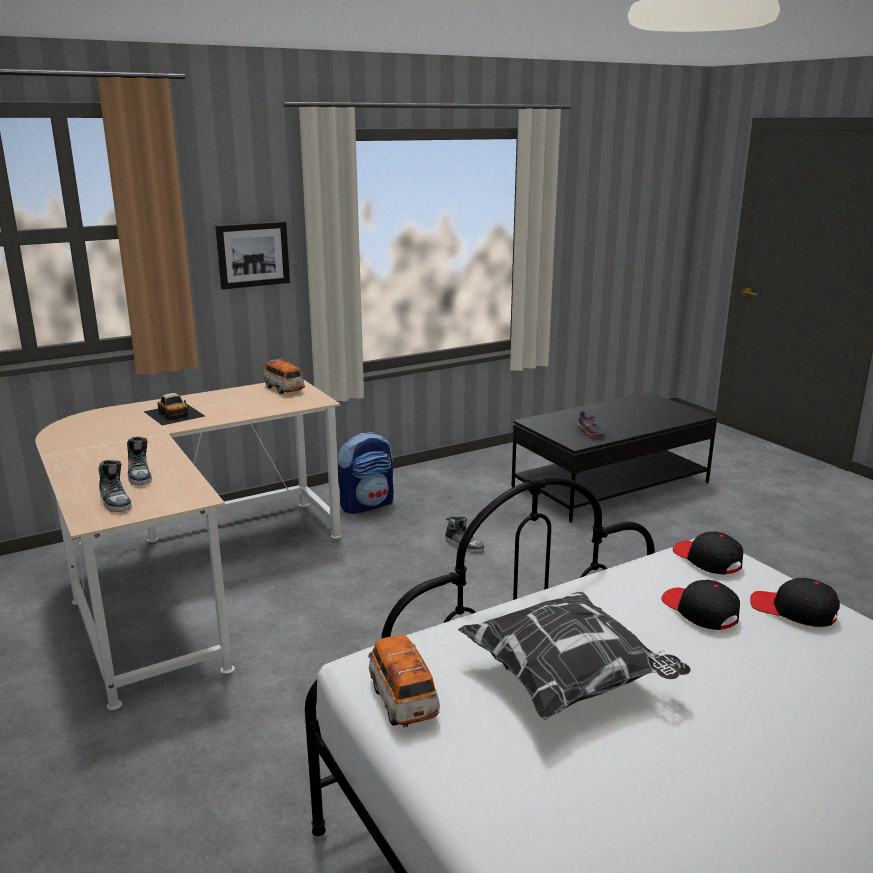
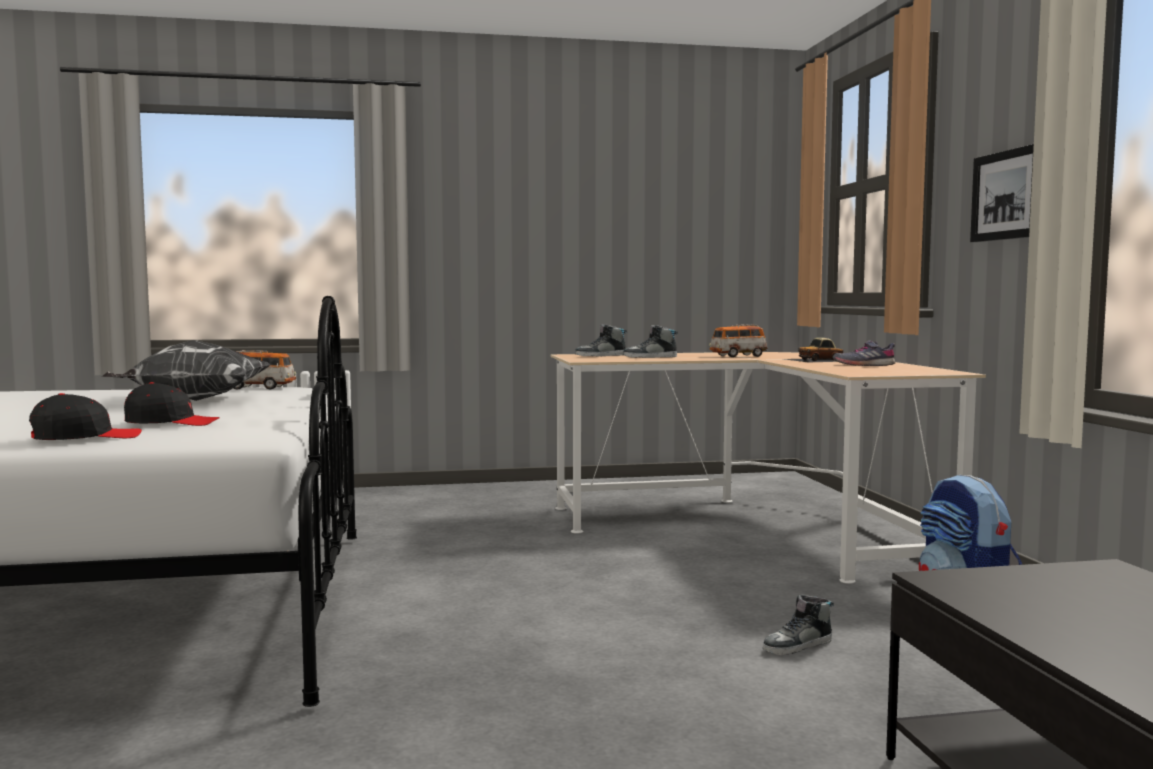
camera: 110 degrees right, 15 degrees down
toy car [264,358,305,394] -> toy car moved to [709,324,767,357]
grey shoe [578,411,605,436] -> grey shoe moved to [833,340,896,366]
black cap [673,531,743,574] -> none

